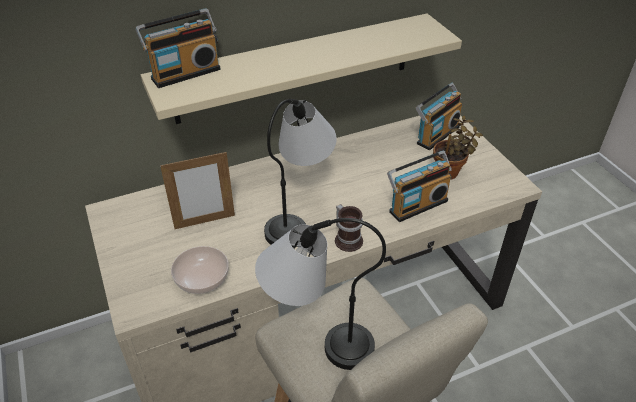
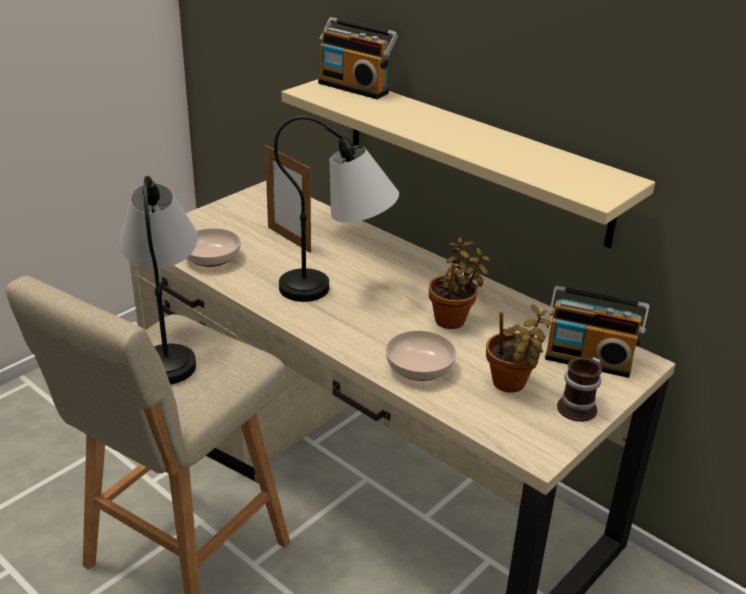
camera: 65 degrees right, 10 degrees down
mug [335,204,363,252] -> mug moved to [557,357,602,422]
radio [387,150,452,222] -> bowl [386,330,457,381]
none -> potted plant [429,237,490,329]

